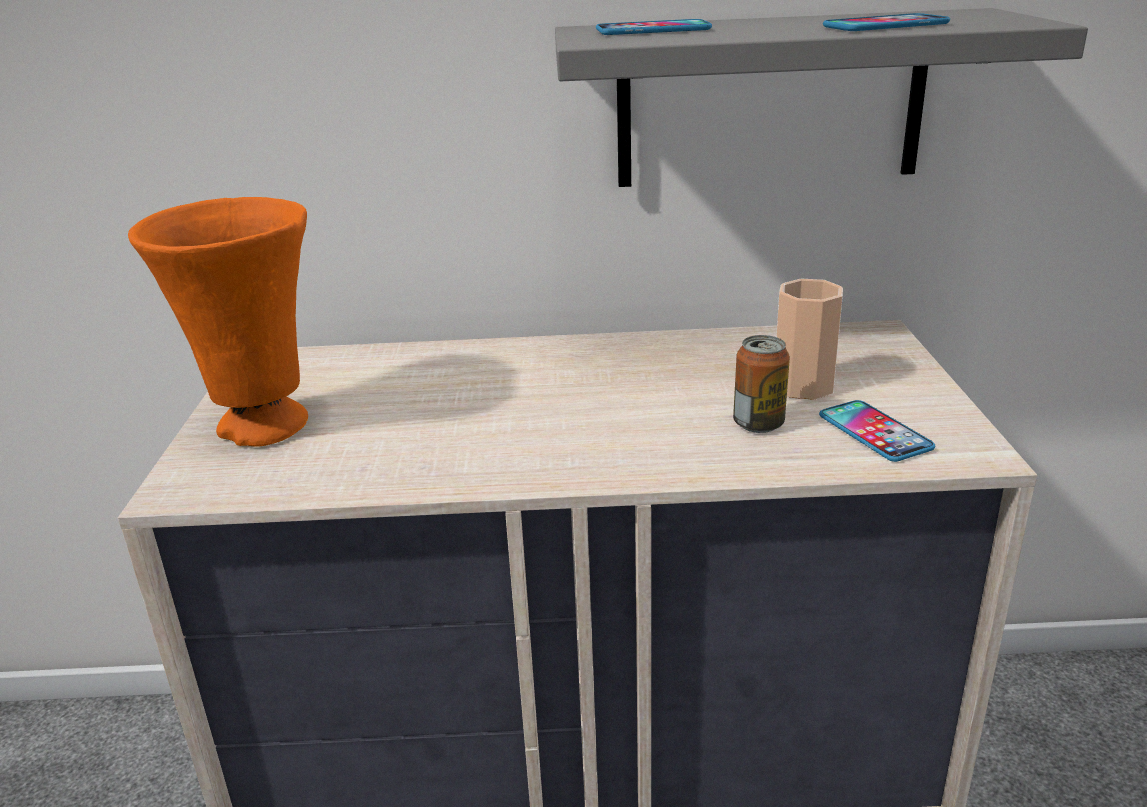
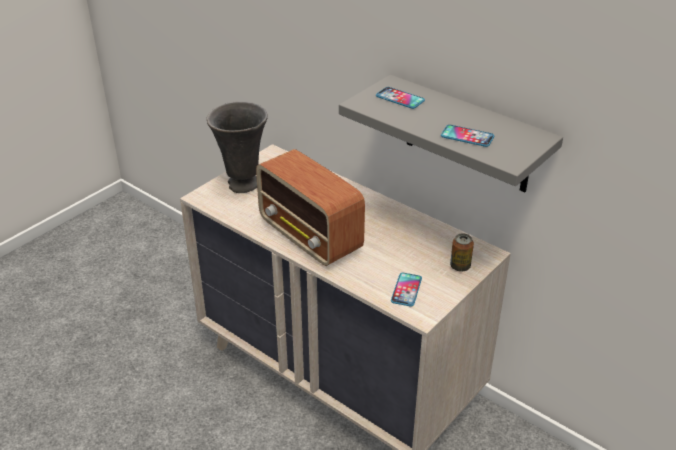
camera: 40 degrees right, 10 degrees up
orange vase [128,197,308,447] -> grey vase [206,102,268,193]
can [733,335,790,433] -> can moved to [450,233,474,272]
cup [776,279,843,400] -> none
none -> radio [256,149,365,266]

